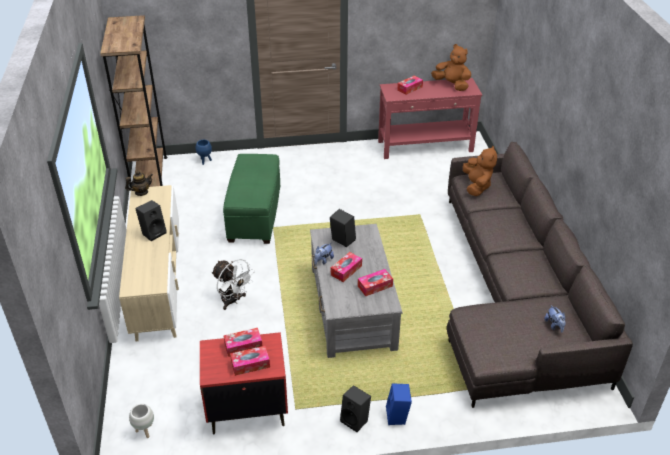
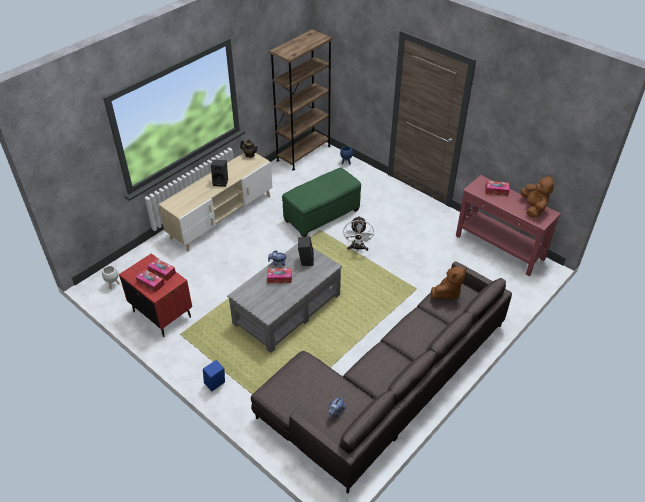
camera: 50 degrees right, 5 degrees up
white fan [211,259,255,310] -> white fan moved to [343,216,374,251]
black speaker [340,385,371,432] -> none
tissue box [358,269,393,296] -> none

